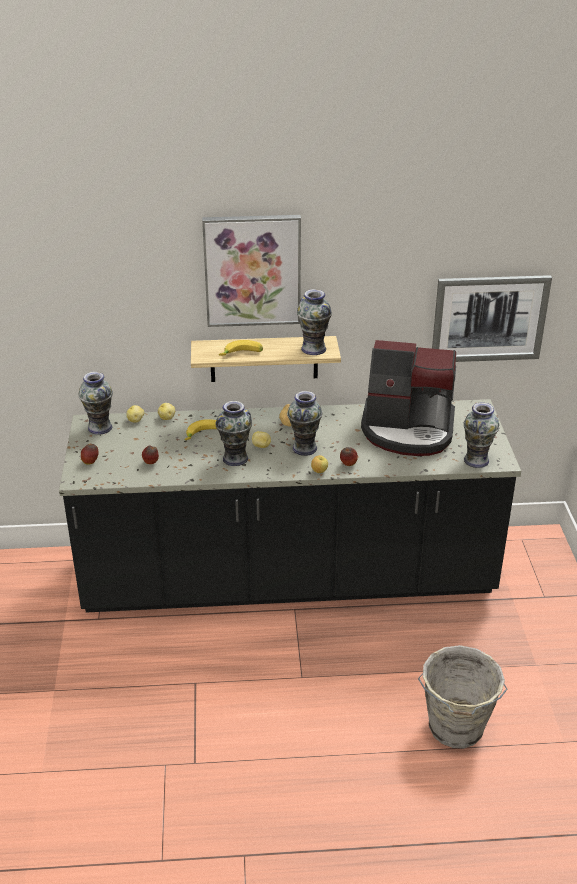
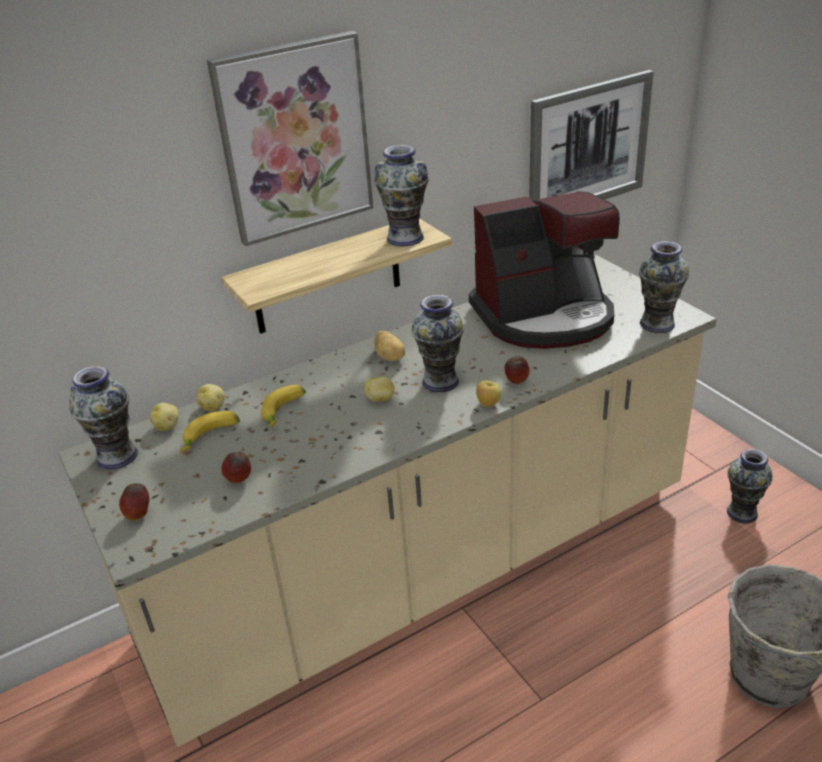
camera: 25 degrees left, 0 degrees up
black counter [59,399,521,613] -> beige counter [58,255,717,747]
vase [215,401,252,466] -> vase moved to [727,449,773,524]
banana [219,340,263,356] -> banana moved to [180,411,240,452]

